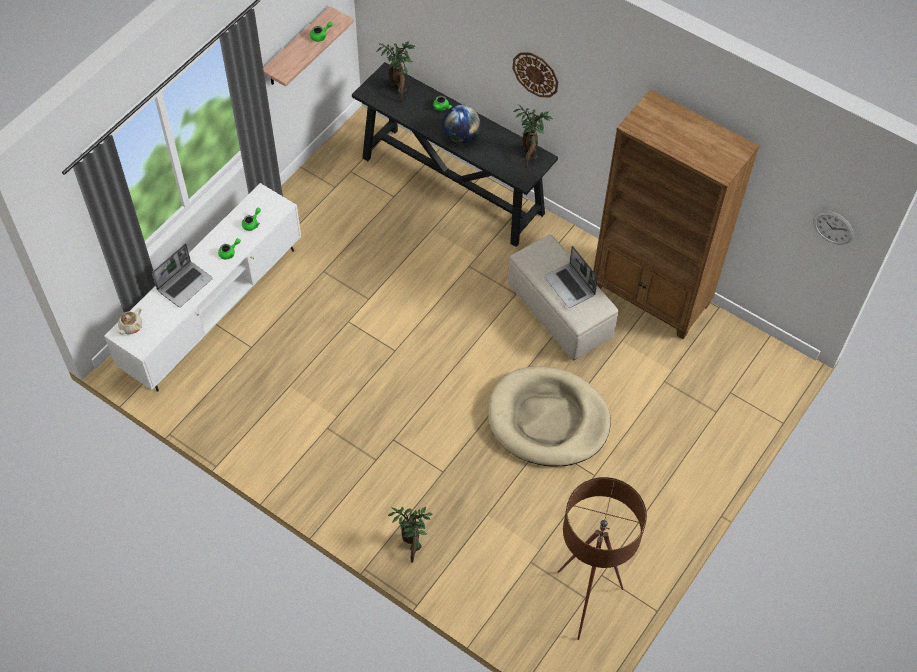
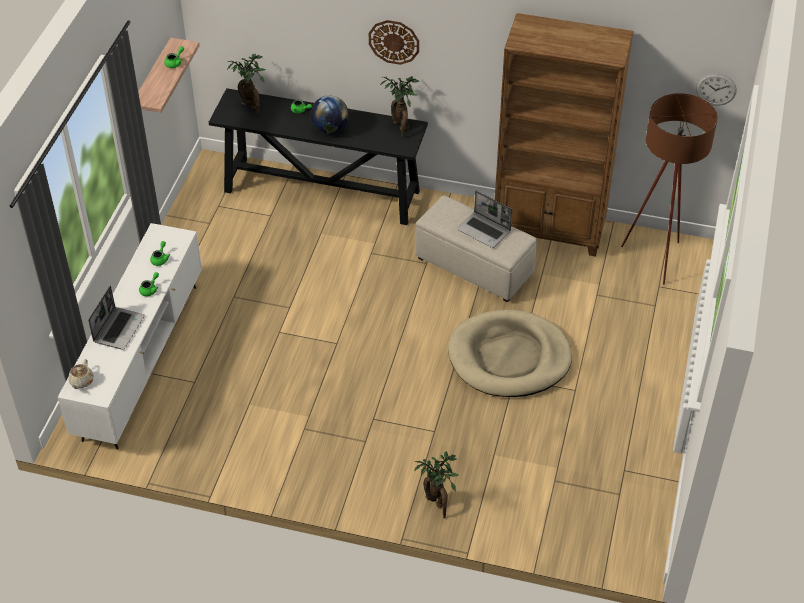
camera: 20 degrees left, 10 degrees down
brown floor lamp [557,477,647,640] -> brown floor lamp moved to [621,93,718,285]

